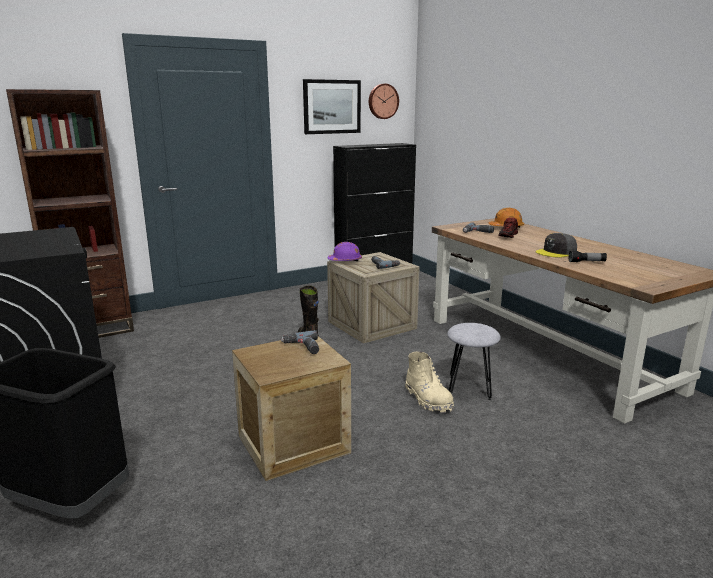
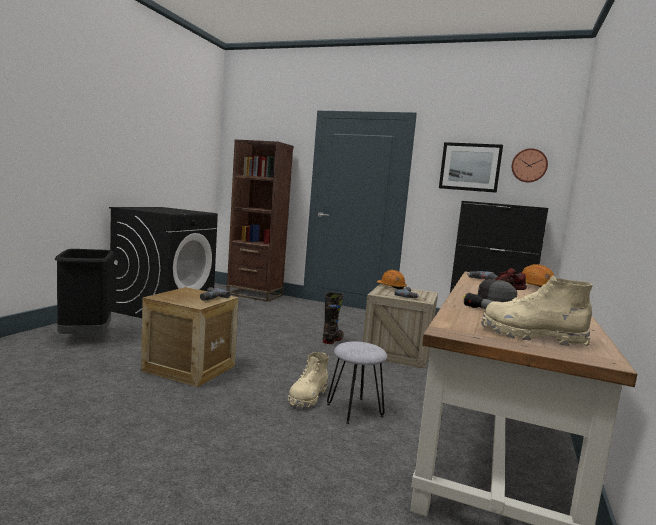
camera: 50 degrees right, 10 degrees down
purple hard hat [327,242,362,261] -> orange hard hat [377,270,407,290]
none -> beige boot [481,276,593,346]

